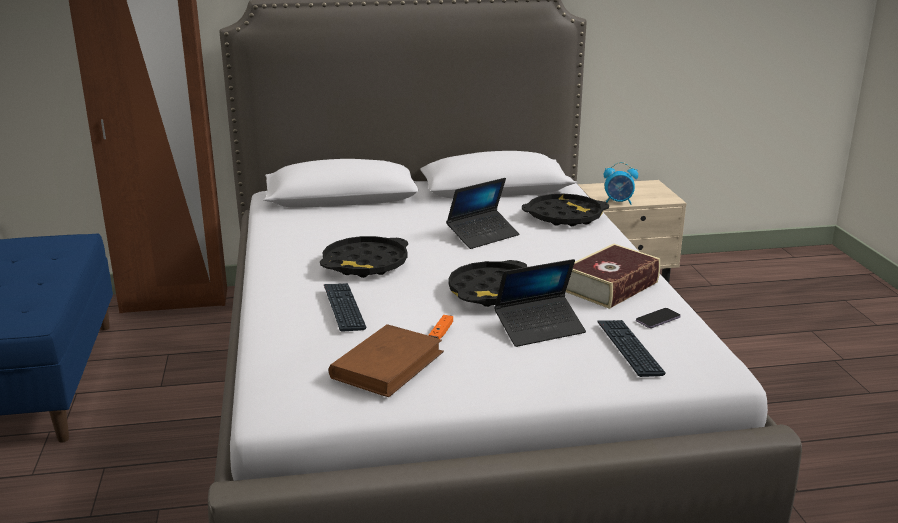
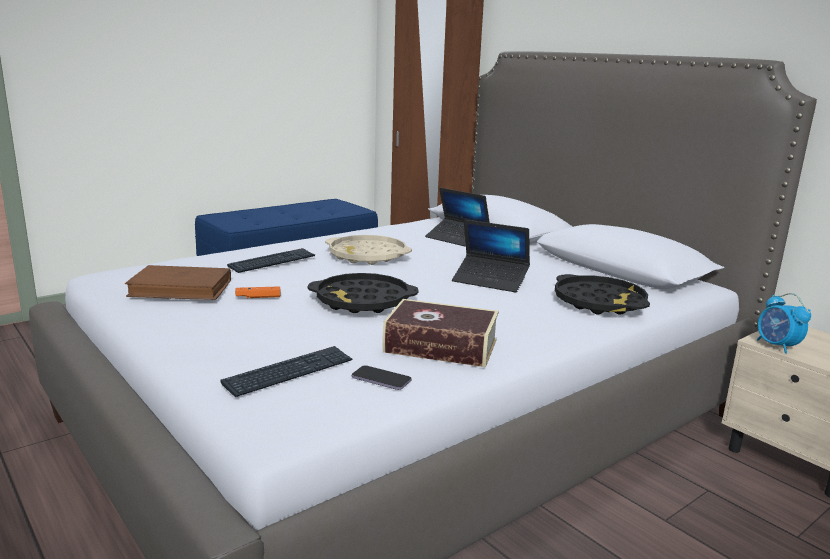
camera: 60 degrees right, 5 degrees down
black tray [320,236,408,278] -> beige tray [325,235,412,265]
laptop [494,259,586,347] -> laptop moved to [425,188,490,247]

